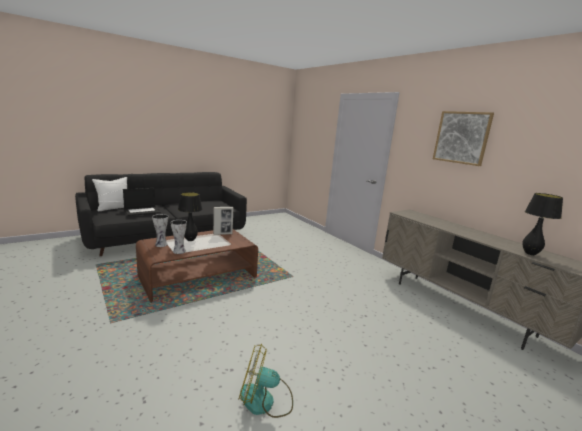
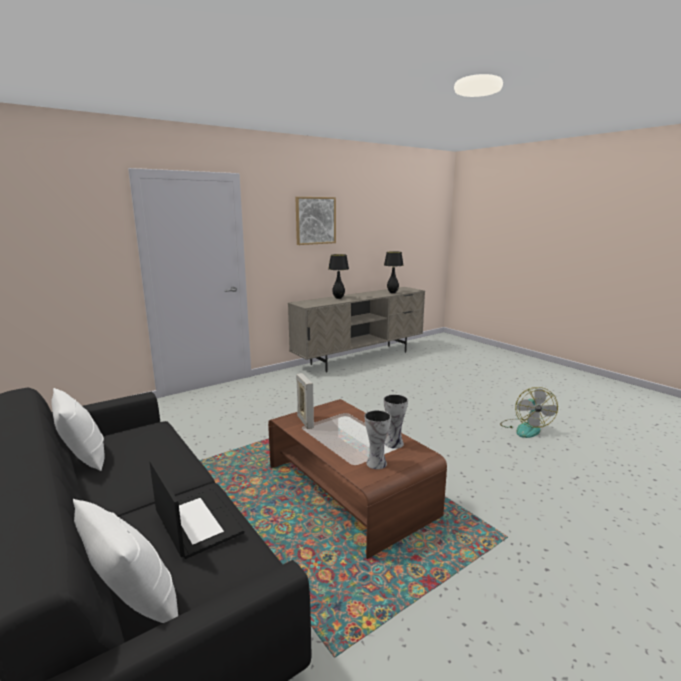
camera: 90 degrees left, 0 degrees up
black table lamp [178,192,202,241] -> black table lamp moved to [328,254,349,299]
none -> white pillow [52,388,105,471]

